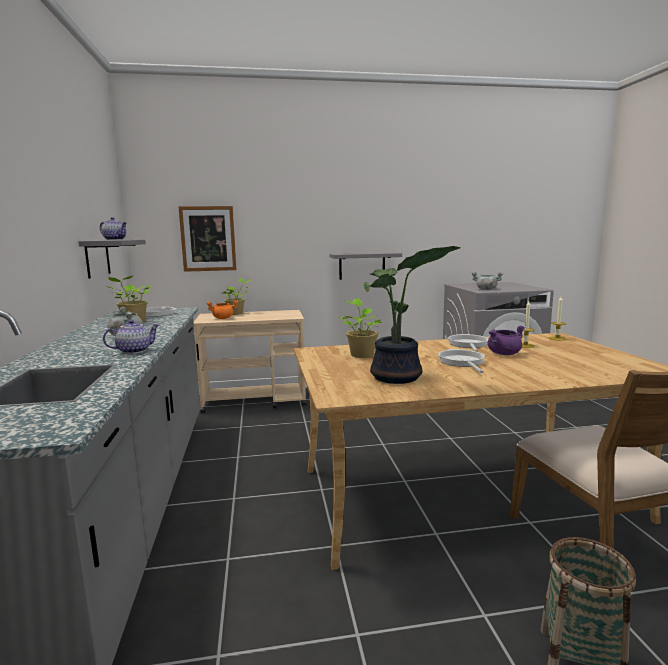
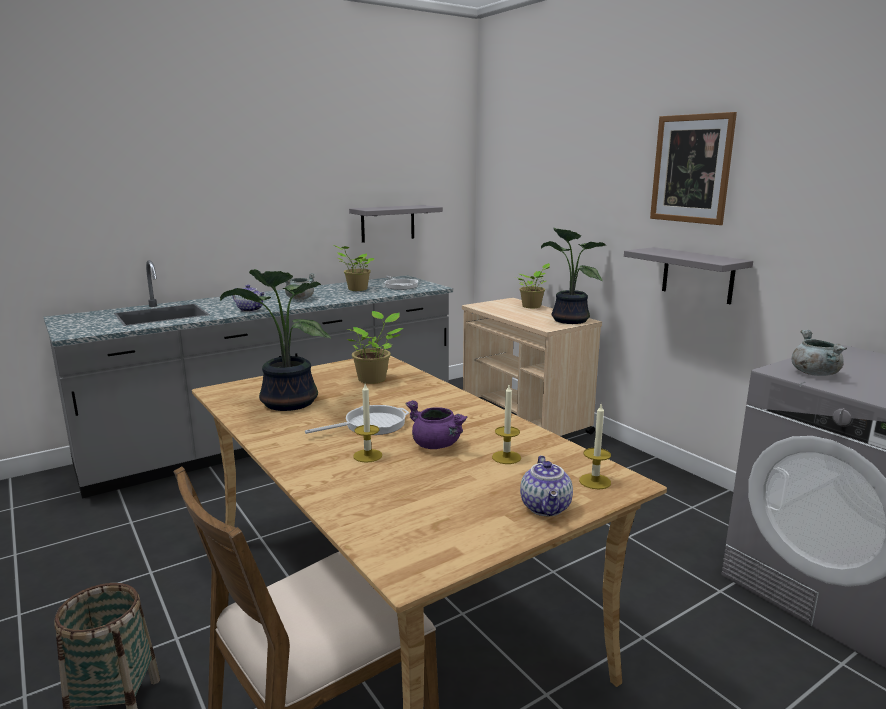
camera: 65 degrees right, 5 degrees up
teapot [100,217,127,240] -> teapot moved to [520,455,573,516]
picture [178,206,237,272] -> picture moved to [650,112,737,225]
orange cooking pot [206,300,238,319] -> none
frying pan [447,334,489,352] -> none
none -> candle [353,384,382,463]
none -> potted plant [541,228,606,324]

